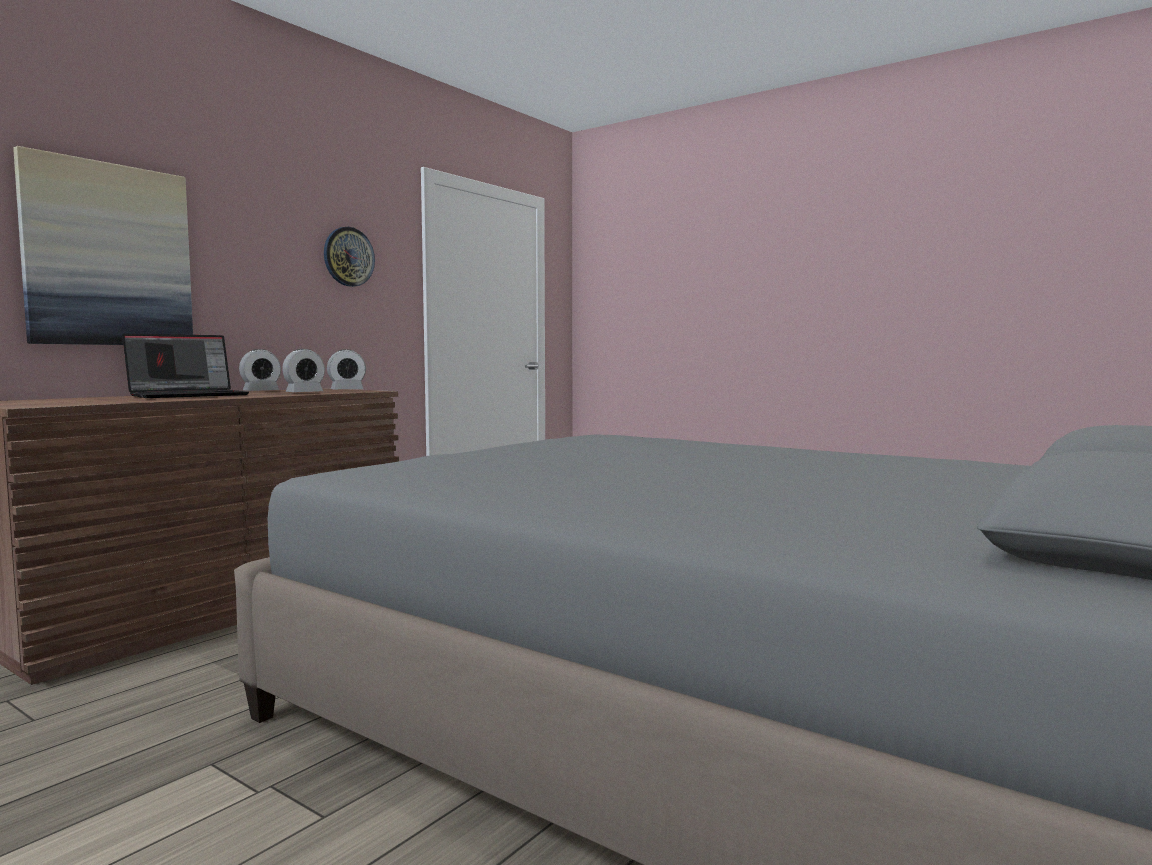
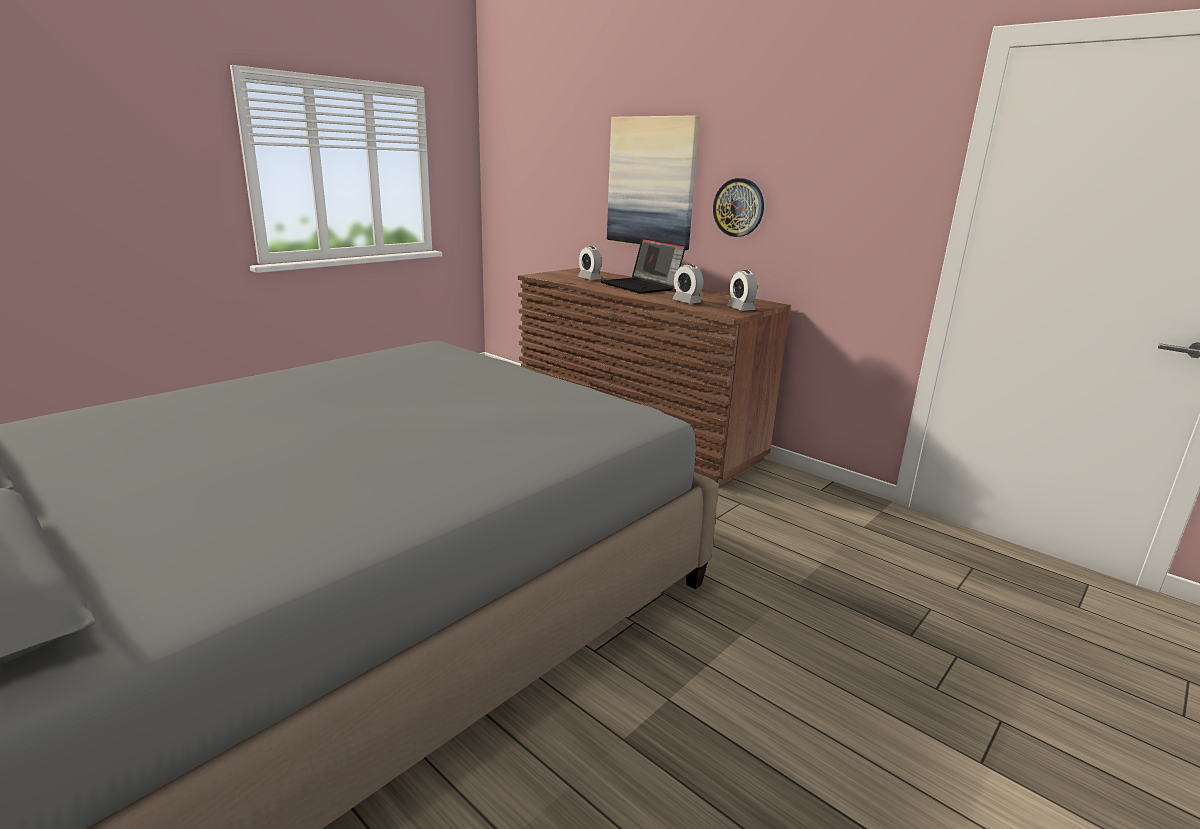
camera: 95 degrees right, 15 degrees up
alarm clock [239,349,281,391] -> alarm clock moved to [578,246,602,280]
wall clock [324,227,375,287] -> wall clock moved to [713,178,764,237]

